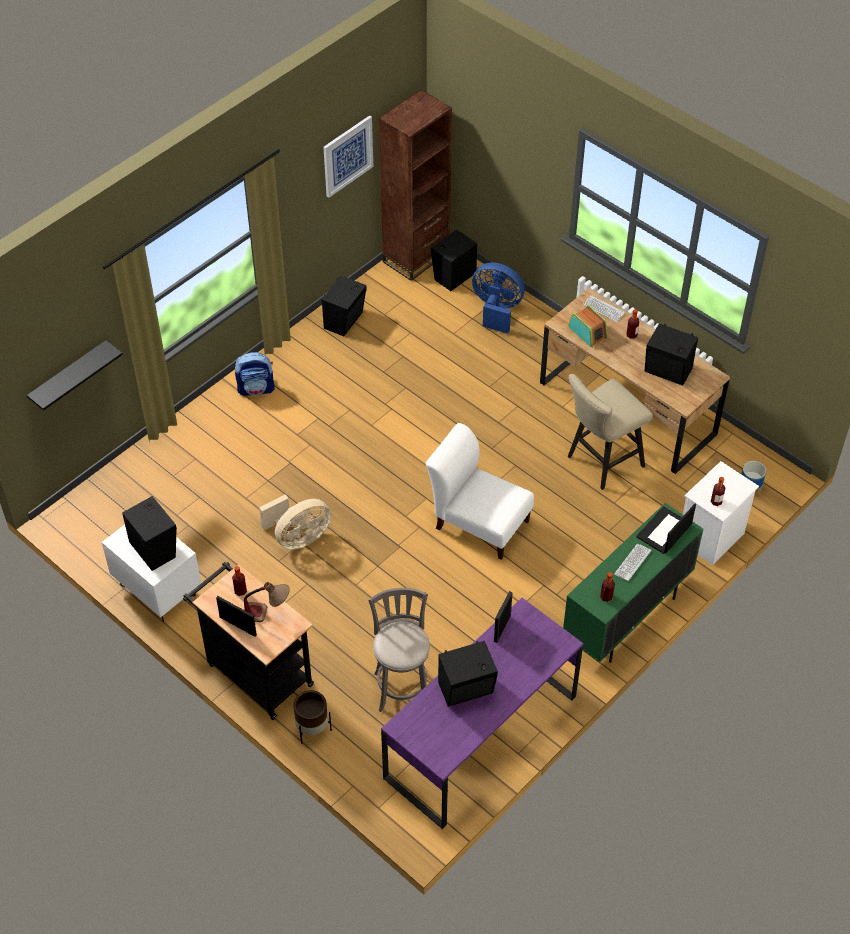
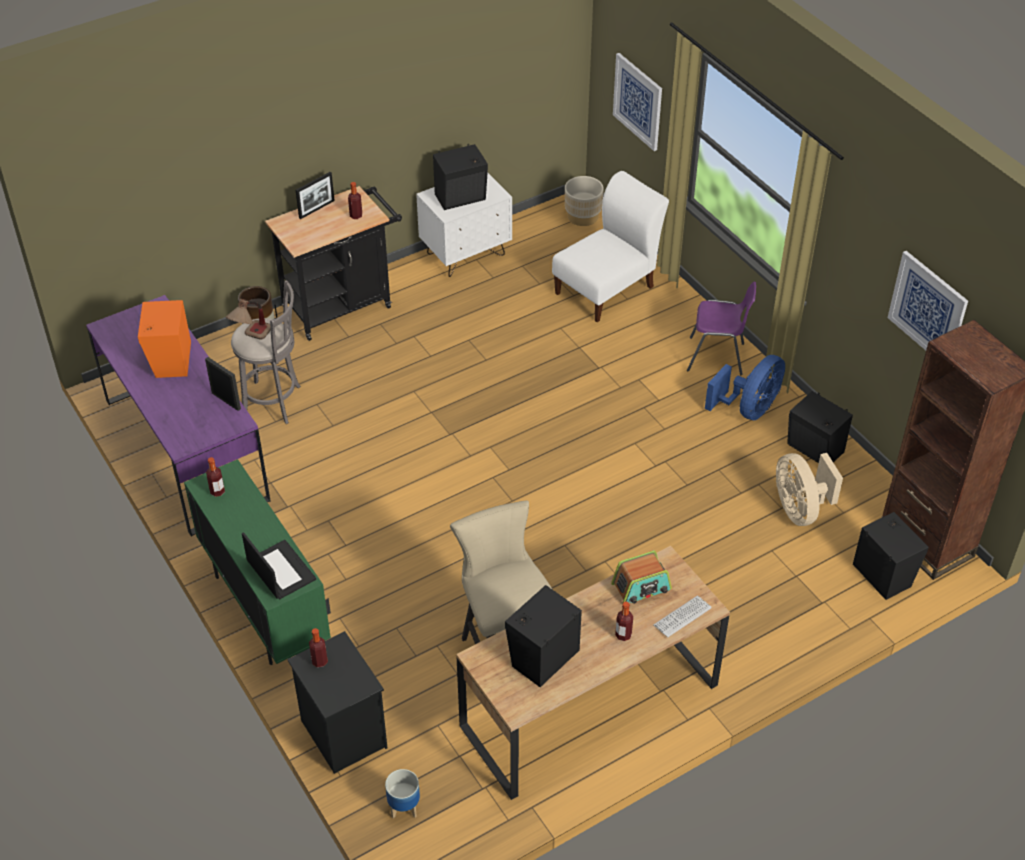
camera: 105 degrees right, 5 degrees down
black shelf [27,340,123,411] -> picture [613,53,662,151]
backpack [235,352,275,396] -> purple chair [687,282,756,375]
table lamp [244,582,290,622] -> table lamp moved to [226,299,271,340]
beige fan [259,494,331,550] -> beige fan moved to [776,453,843,526]
white chair [426,423,534,560] -> white chair moved to [552,171,669,322]
black speaker [438,641,498,707] -> orange speaker [138,300,191,378]
blue fan [472,263,525,334] -> blue fan moved to [705,355,785,420]
keyboard [614,544,651,581] -> none
white nightstand [683,461,759,565] -> black nightstand [287,631,387,774]
none -> beige planter [565,176,604,226]

